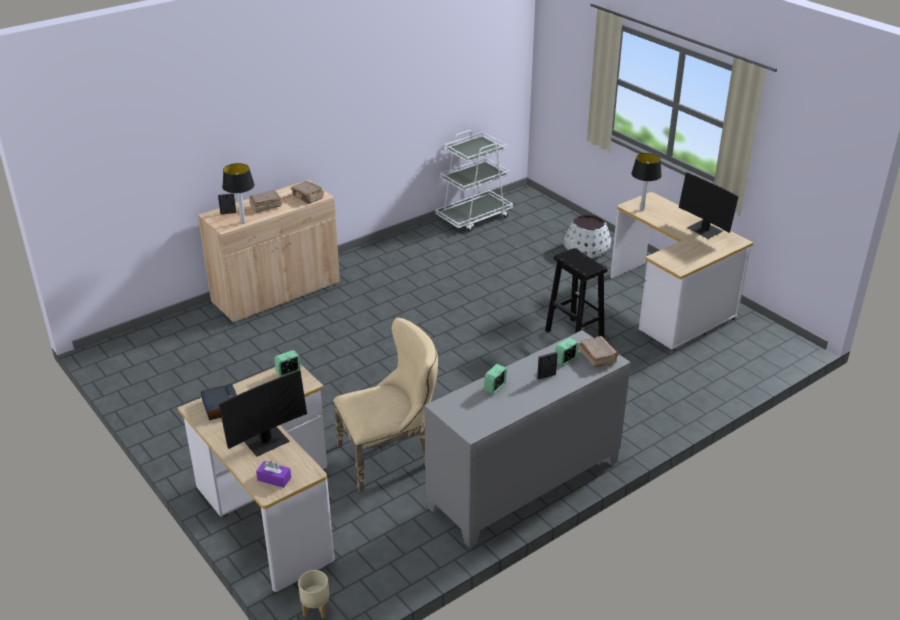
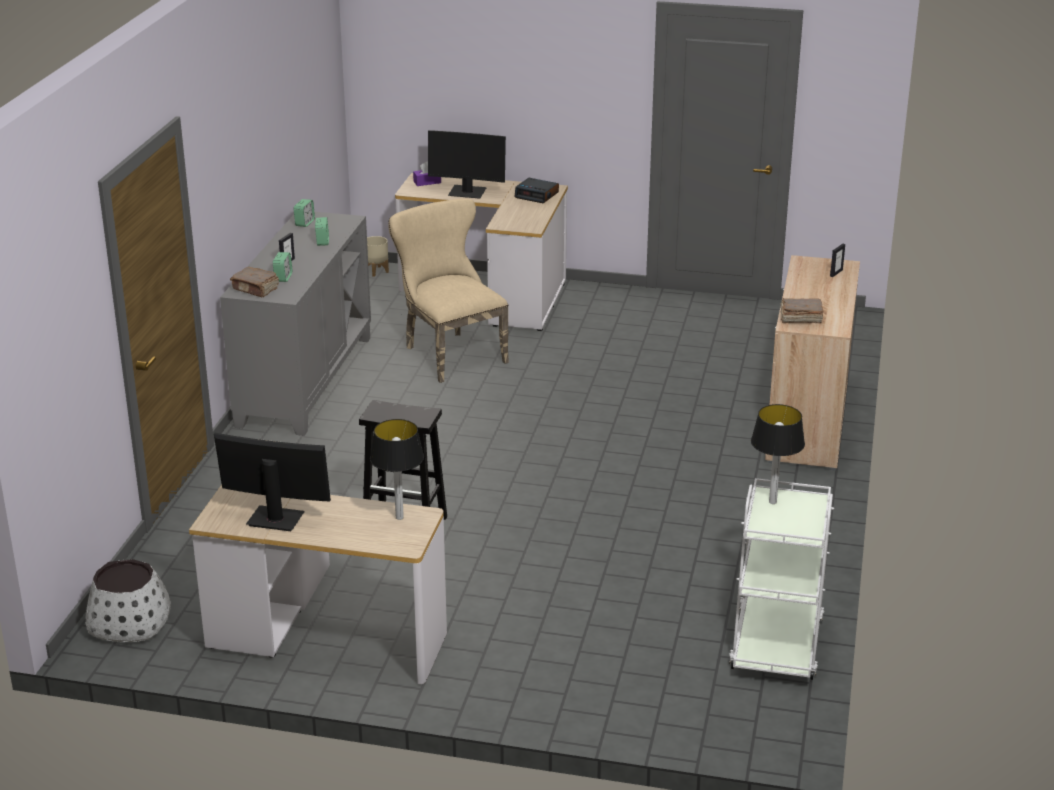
camera: 140 degrees right, 5 degrees down
monitor [219,370,307,456] -> monitor turned 90 degrees counterclockwise [428,130,506,198]
table lamp [222,163,255,224] -> table lamp moved to [751,404,805,504]
brown book [249,190,282,213] -> none
alarm clock [275,350,301,377] -> alarm clock moved to [294,199,315,227]
beige chair [333,318,438,492] -> beige chair turned 120 degrees clockwise [388,199,509,383]
white planter [564,214,611,258] -> white planter moved to [85,559,171,642]

